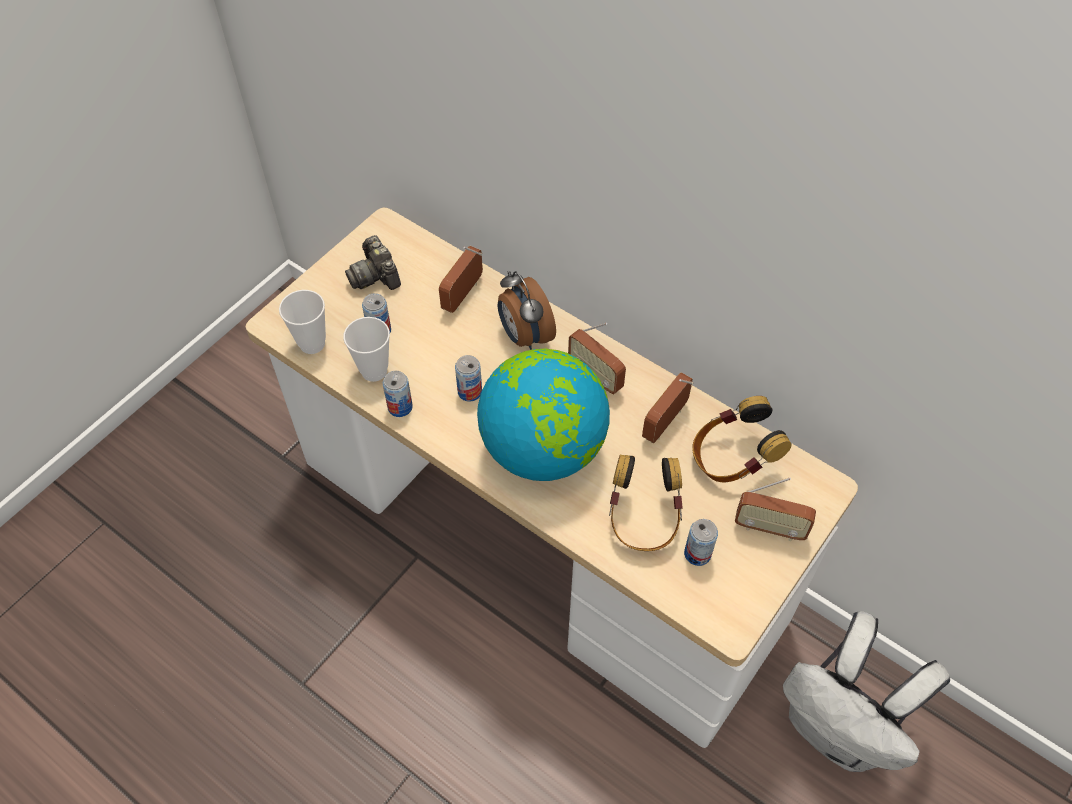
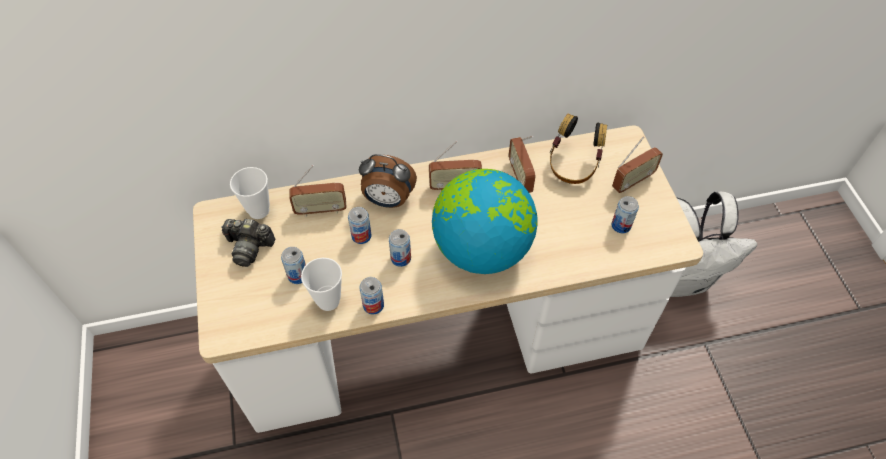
camera: 50 degrees left, 0 degrees up
cup [279,290,326,354] -> cup moved to [230,167,270,219]
radio [439,246,483,313] -> radio turned 75 degrees counterclockwise [289,165,346,217]
headphones [609,455,683,551] -> none
none -> can [348,207,371,244]

